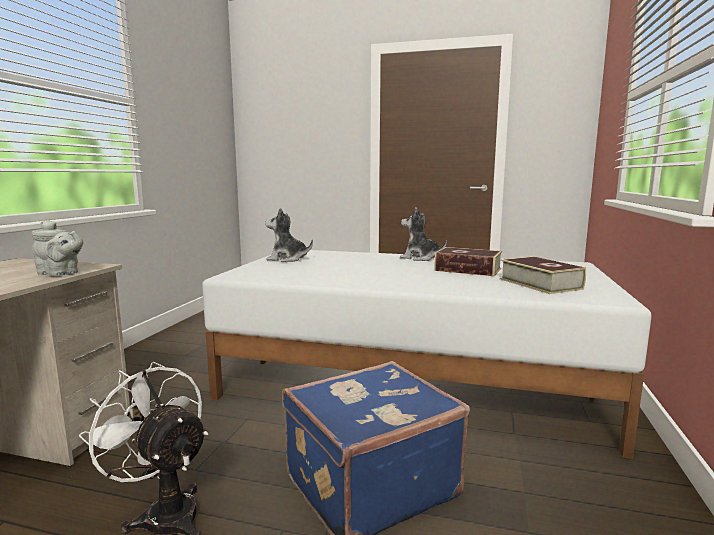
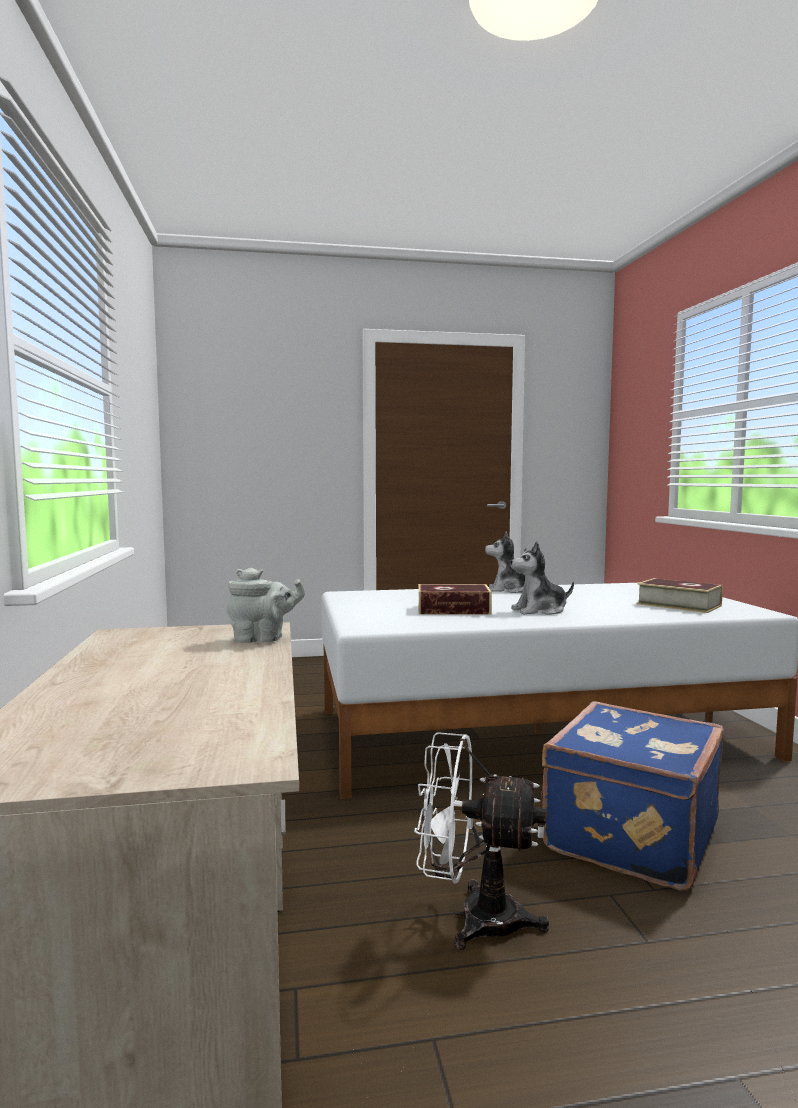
camera: 25 degrees left, 5 degrees down
plush toy [265,208,313,262] -> plush toy moved to [510,541,574,615]
book [434,247,502,276] -> book moved to [418,584,492,615]

